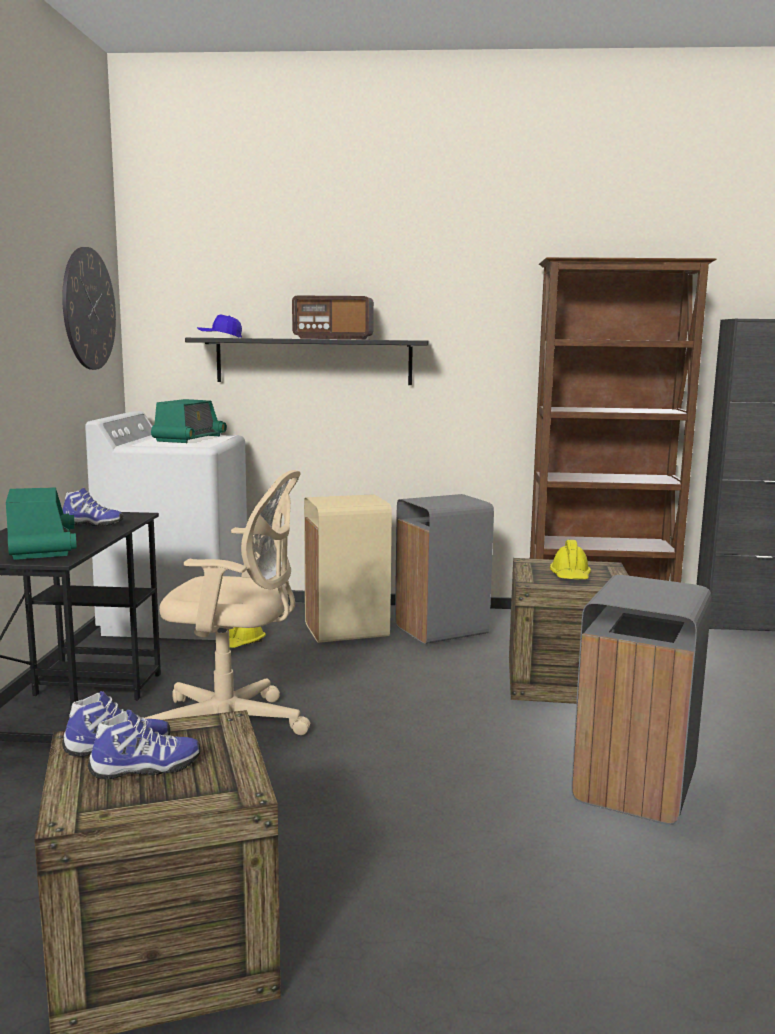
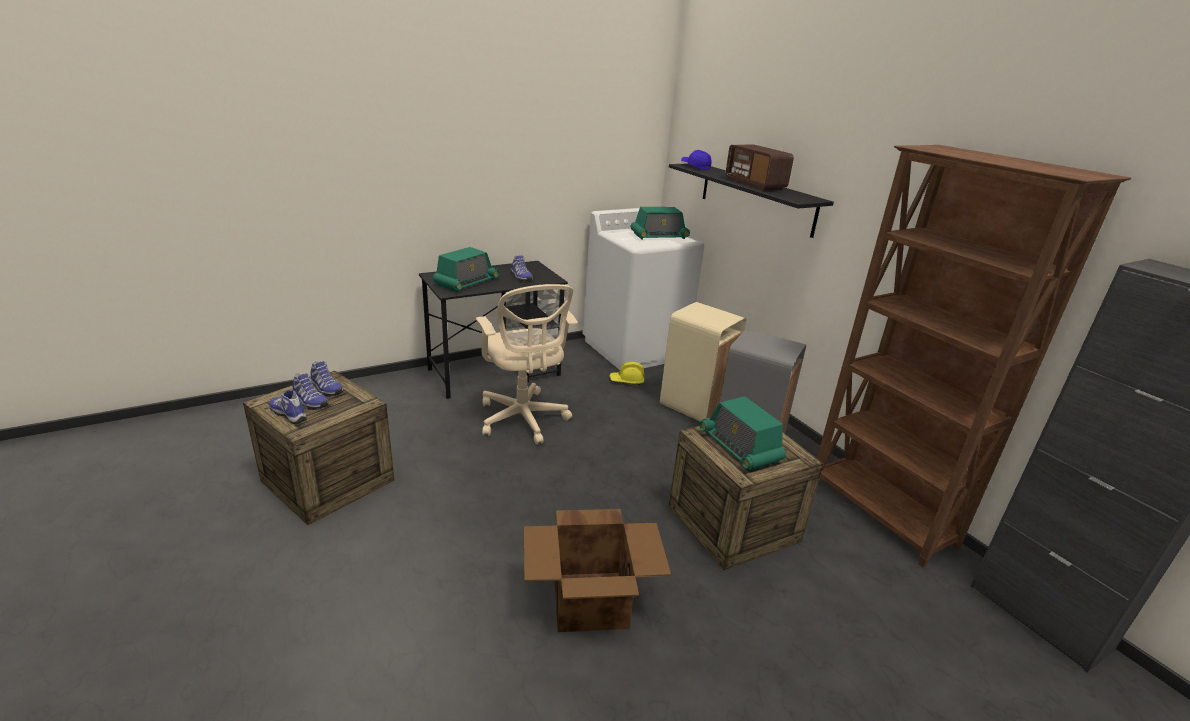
camera: 55 degrees right, 15 degrees up
wall clock [62,247,116,370] -> none
yellow hard hat [550,540,591,579] -> radio [699,396,786,471]
grey trash can [571,575,712,825] -> cardboard box [524,509,671,632]
none -> shoe [269,390,307,424]

